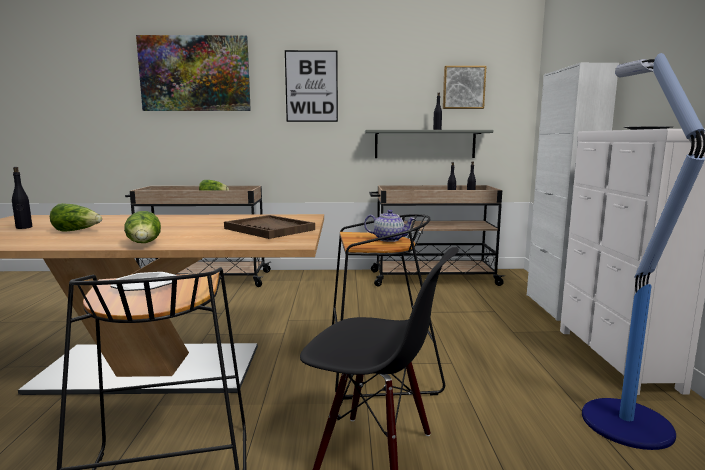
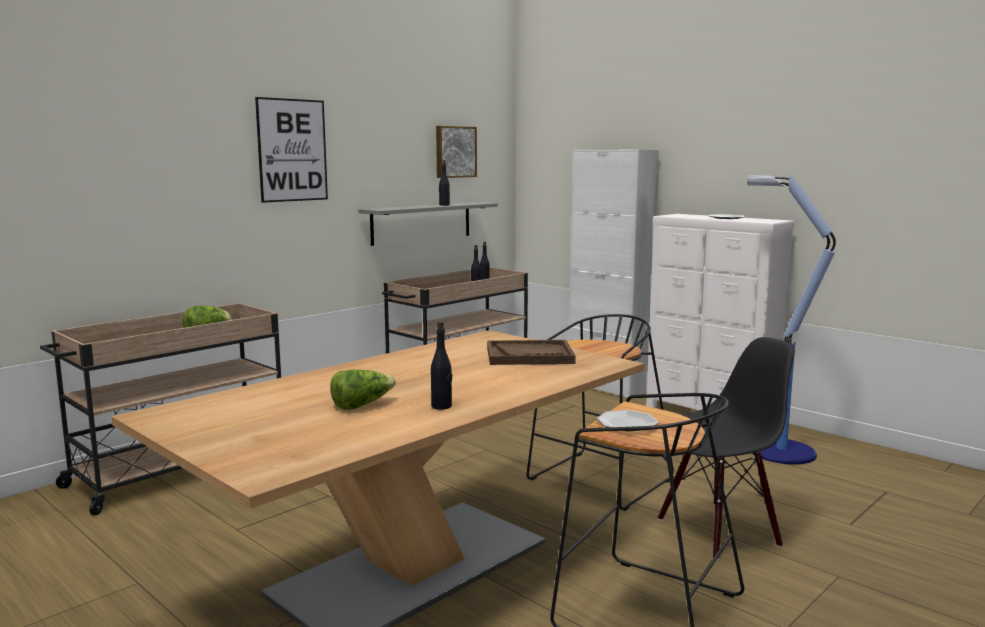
camera: 45 degrees left, 0 degrees up
black bottle [12,167,32,229] -> black bottle moved to [431,321,452,410]
lettuce [124,211,161,243] -> none
picture [136,35,251,111] -> none
teapot [364,210,415,242] -> none

